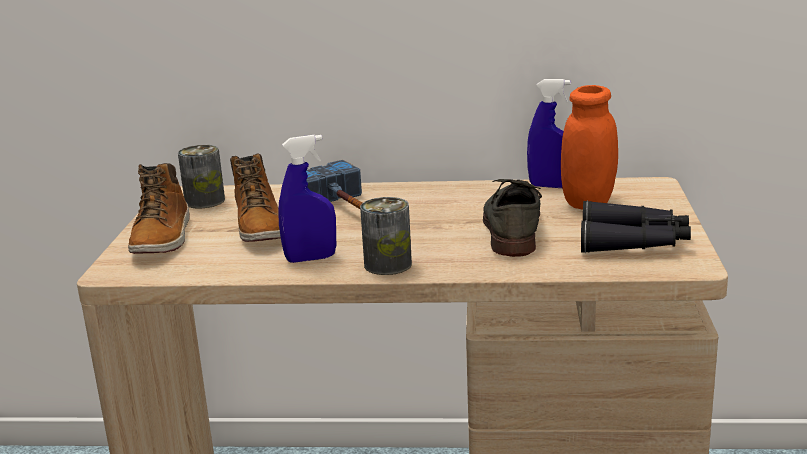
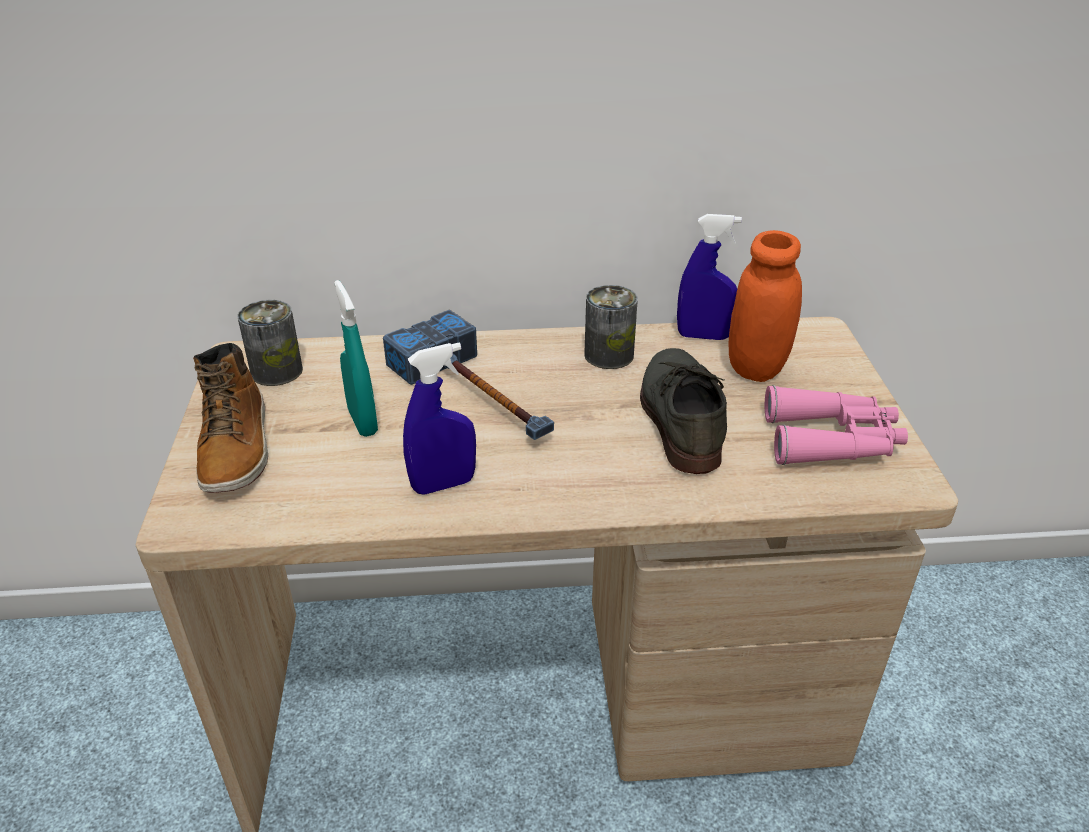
camera: 10 degrees left, 15 degrees up
boot [230,154,281,242] -> turquoise spray bottle [334,280,378,437]
can [360,197,412,275] -> can moved to [584,285,638,369]
black binoculars [581,200,691,253] -> pink binoculars [765,385,908,465]

